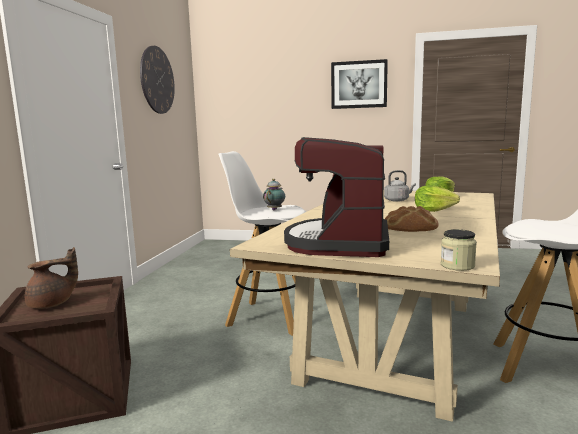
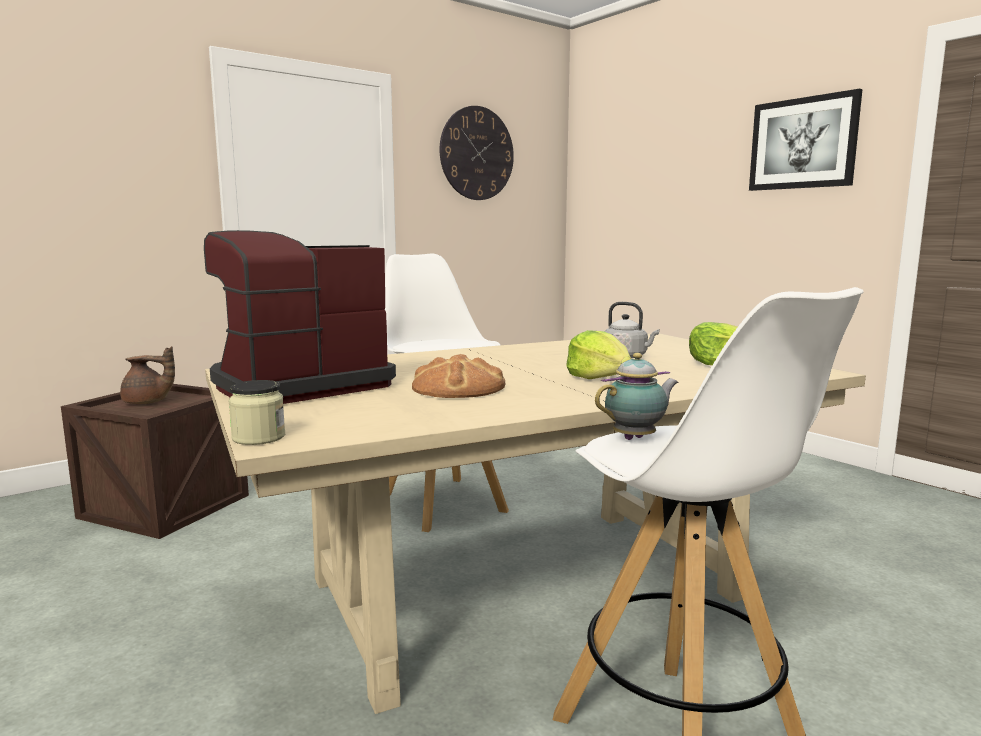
camera: 40 degrees right, 0 degrees up
teapot [263,179,285,210] -> teapot moved to [595,353,678,440]

